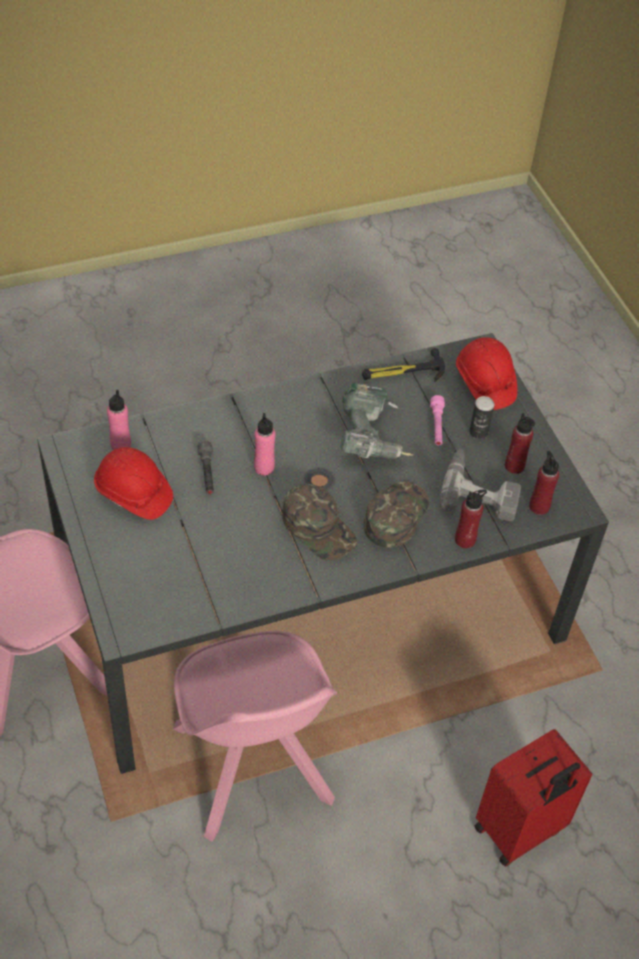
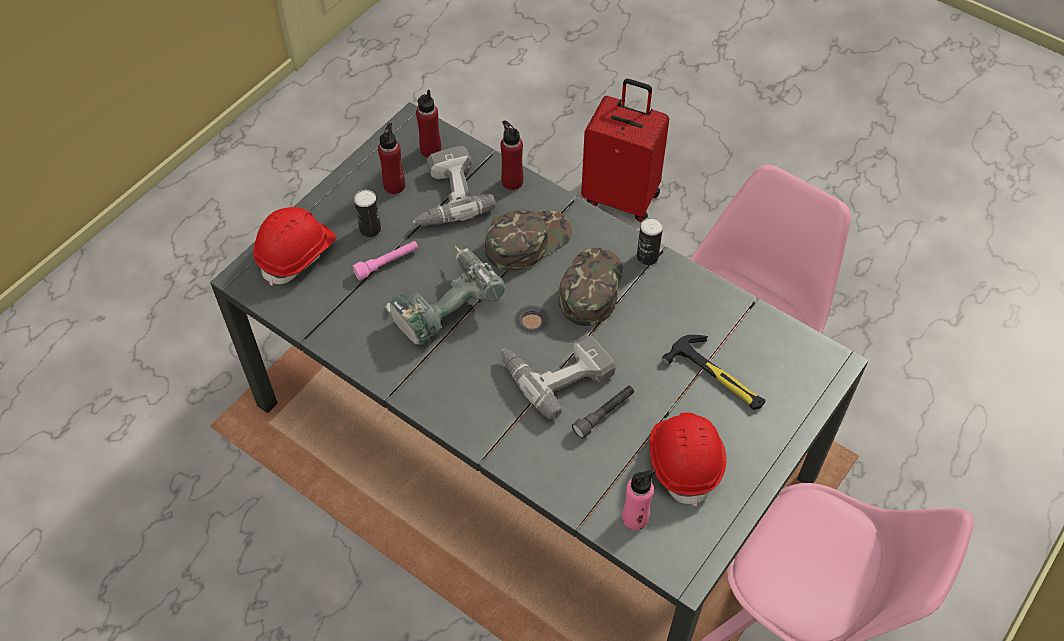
camera: 120 degrees left, 5 degrees up
pink bottle [254,413,276,475] -> power drill [501,336,616,419]
hammer [362,348,445,382] -> hammer moved to [662,335,766,410]
green cap [364,481,429,548] -> green cap turned 150 degrees clockwise [485,210,572,271]
none -> can [637,218,663,265]

